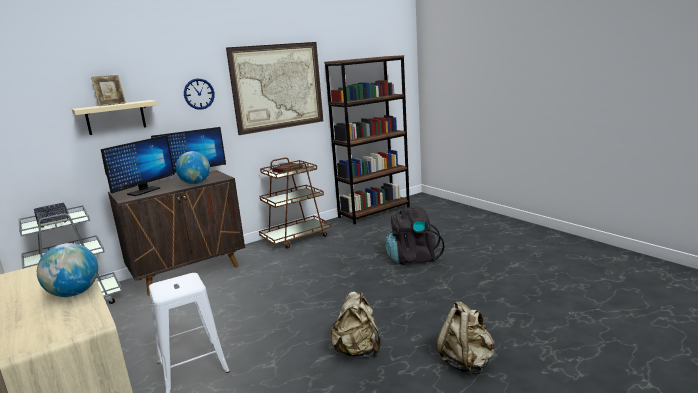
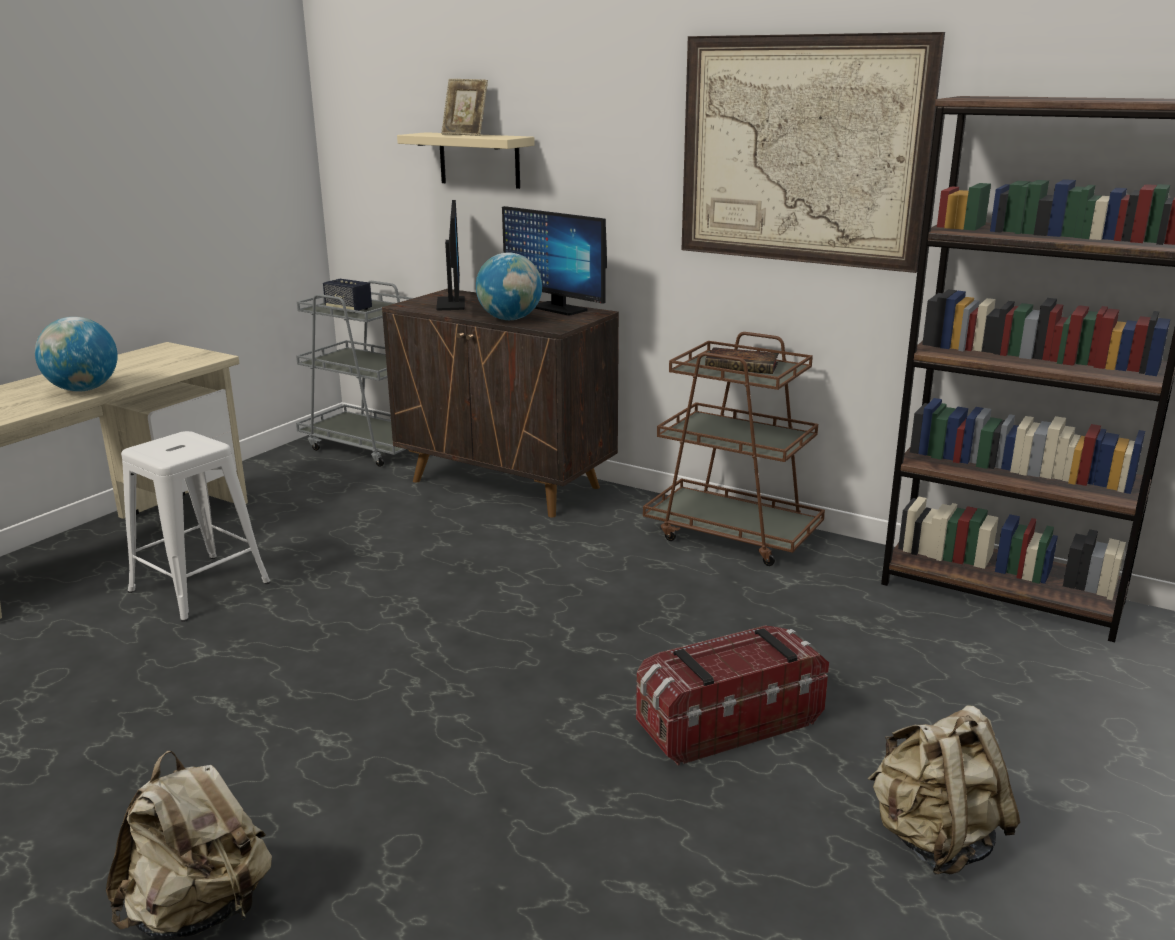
camera: 65 degrees right, 5 degrees up
monitor [101,135,175,196] -> monitor turned 105 degrees counterclockwise [436,200,465,310]
wall clock [184,78,215,110] -> none
beige backpack [331,292,381,357] -> beige backpack moved to [868,705,1020,874]
black backpack [385,206,445,265] -> storage box [636,625,829,766]

